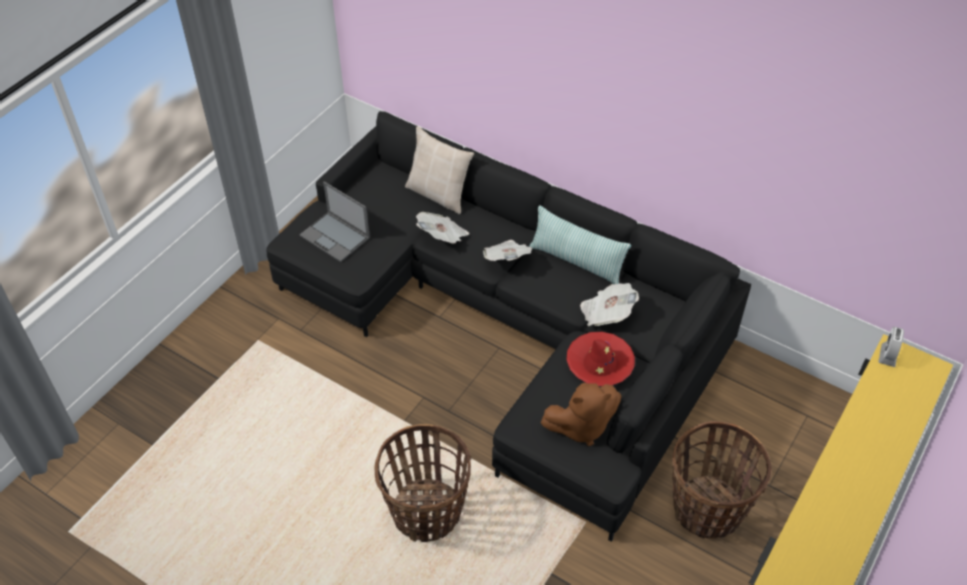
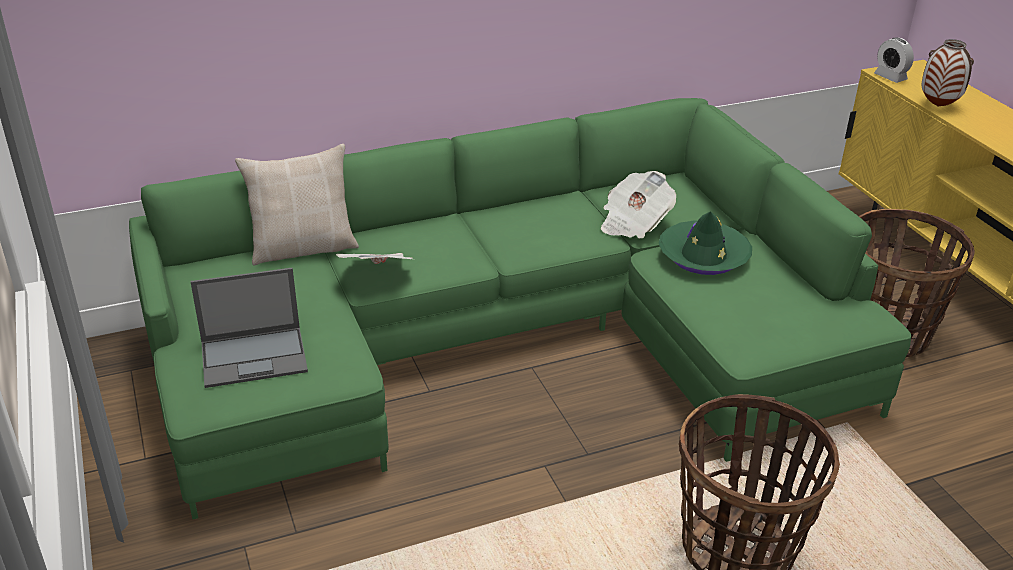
camera: 55 degrees left, 15 degrees down
black sofa [266,111,751,542] -> green sofa [129,98,911,520]
newspaper [483,240,532,261] -> none
pillow [529,205,631,284] -> none
brown plush toy [541,383,621,446] -> none
red hat [567,332,635,386] -> green hat [659,211,752,275]
none -> vase [922,39,974,107]

